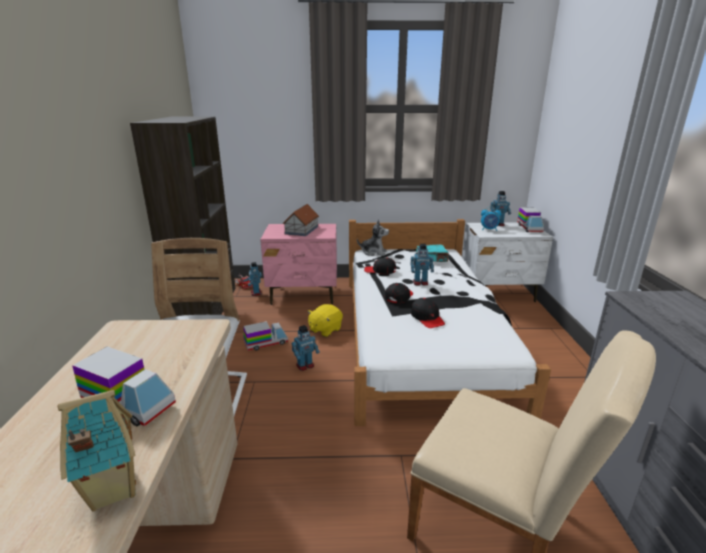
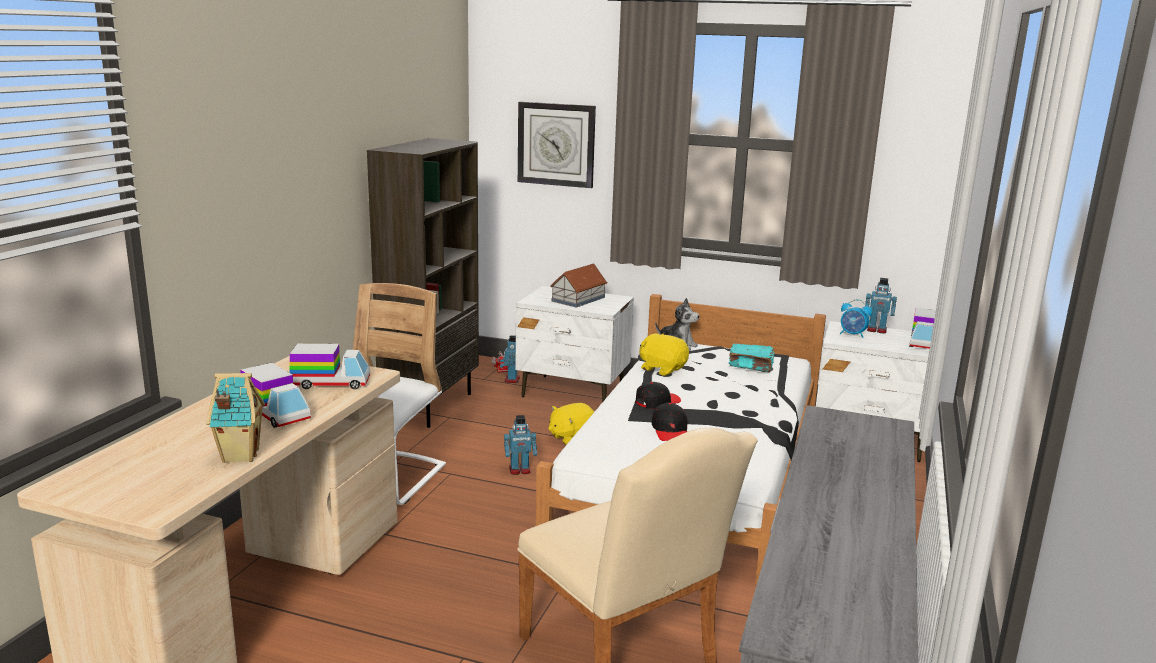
camera: 20 degrees right, 5 degrees down
toy truck [243,321,288,351] -> toy truck moved to [289,344,370,389]
pink nightstand [260,224,337,305] -> white nightstand [515,286,634,402]
black cap [364,257,396,274] -> yellow plush toy [639,333,689,376]
toy robot [411,244,434,286] -> none
none -> wall clock [518,102,596,188]

